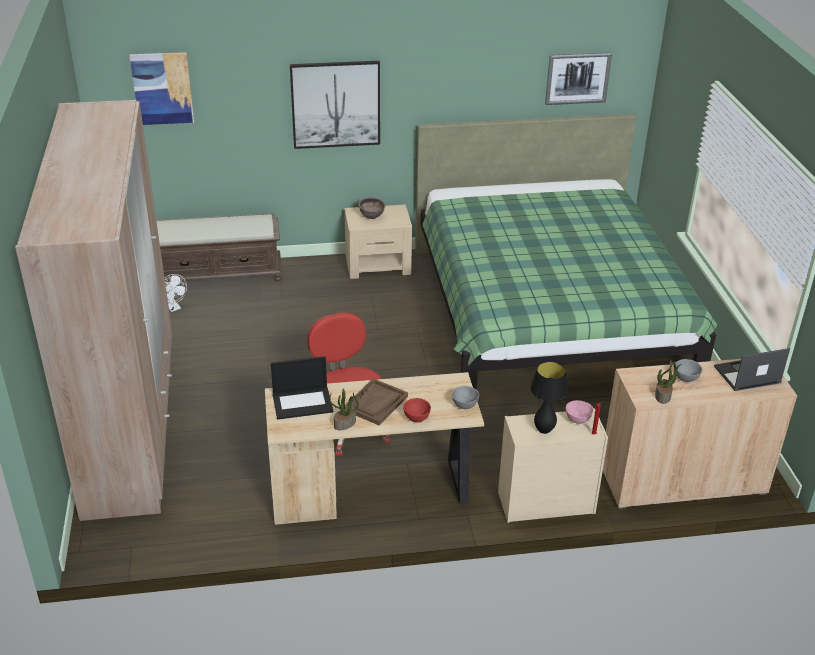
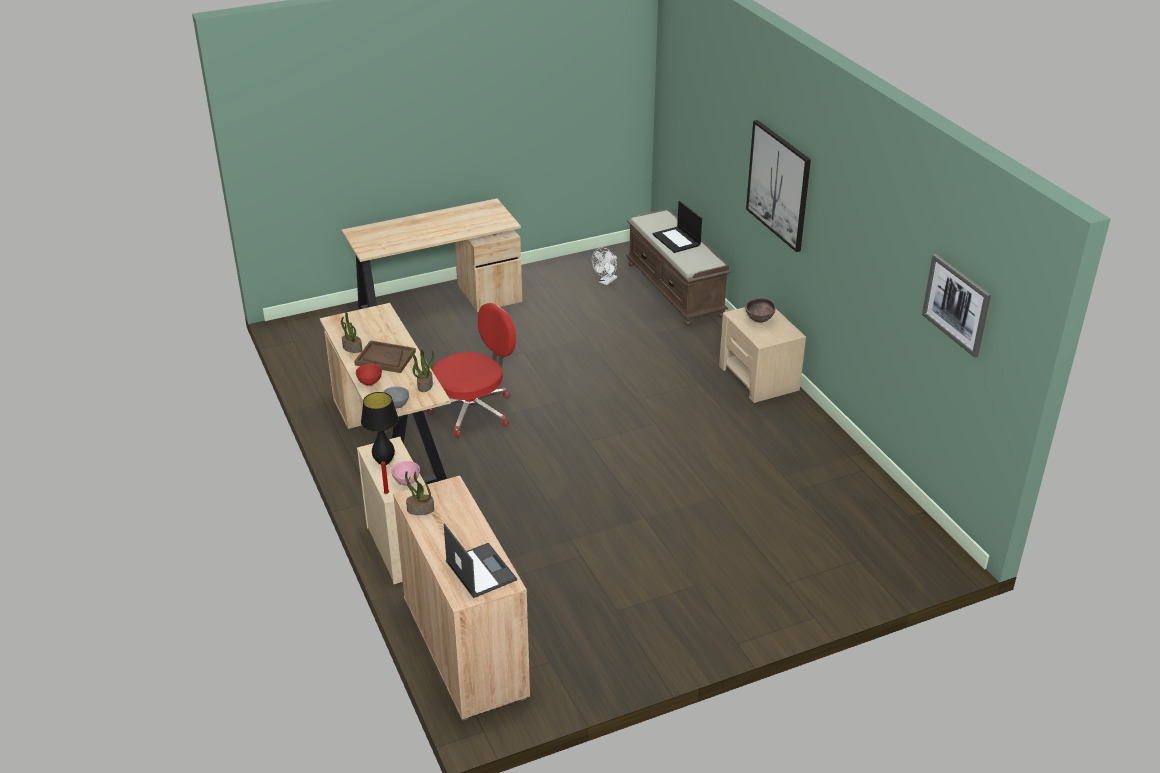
camera: 75 degrees right, 0 degrees up
beige wardrobe [15,100,172,521] -> beige desk [342,199,522,312]
picture [129,52,194,125] -> none
laptop [271,356,333,420] -> laptop moved to [652,201,702,253]
green bed [415,114,717,390] -> none
grey bowl [676,359,703,382] -> none
none -> potted plant [410,349,434,392]

